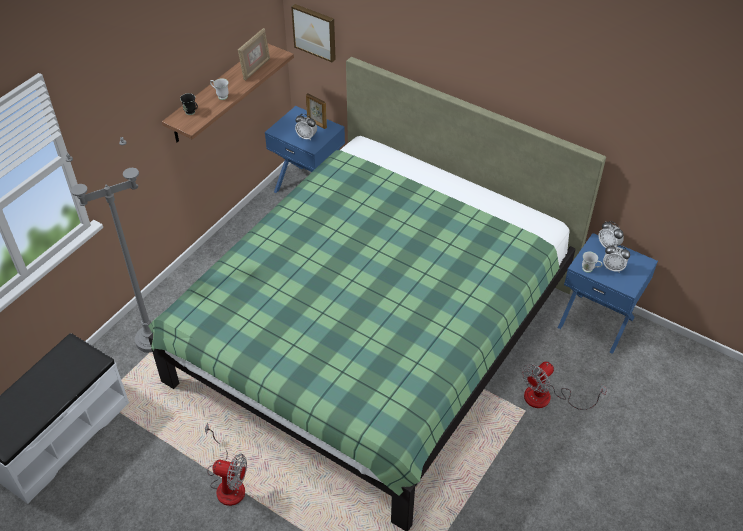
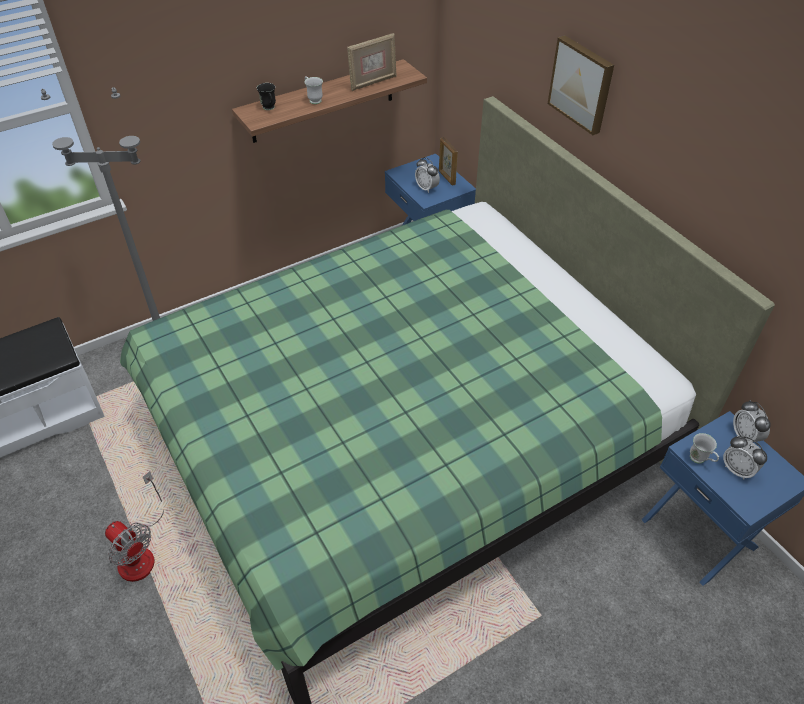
camera: 25 degrees right, 0 degrees up
picture [291,4,336,62] -> picture moved to [548,35,614,135]
fan [522,361,607,410] -> none

